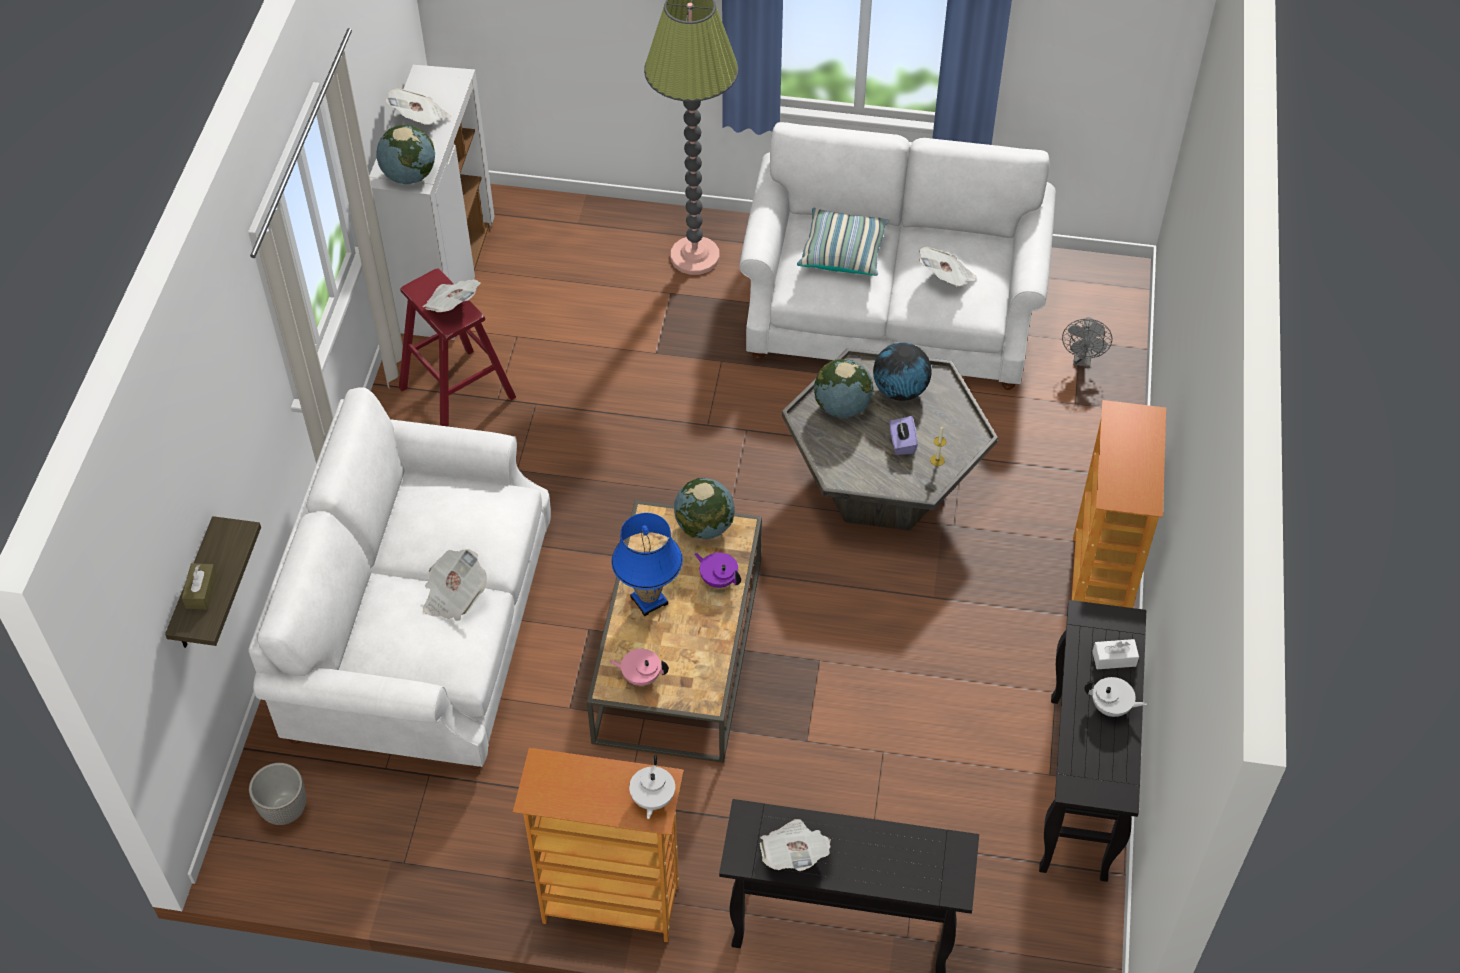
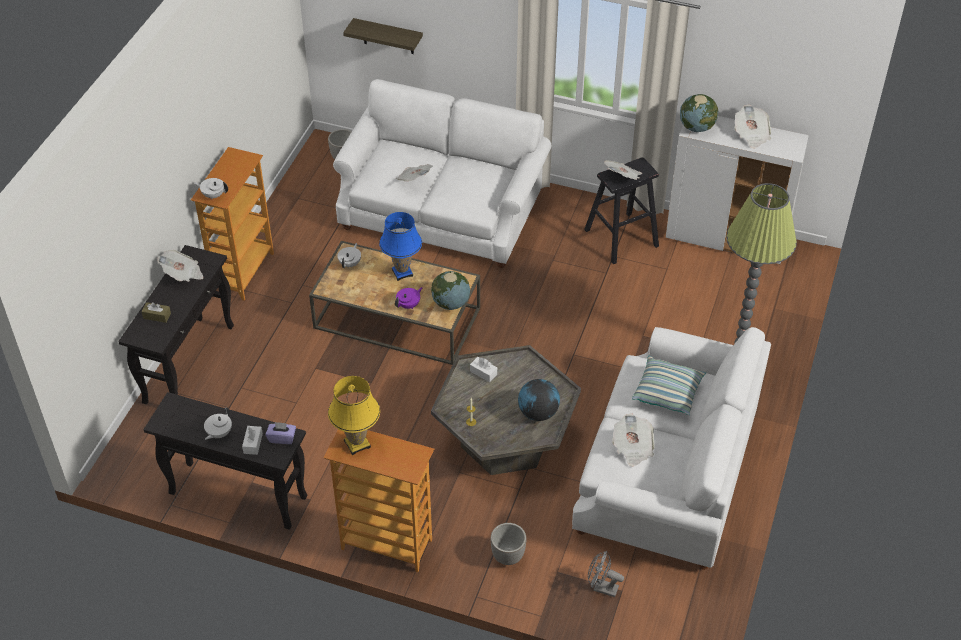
camera: 100 degrees right, 5 degrees down
brown tissue box [182,563,217,610] -> brown tissue box moved to [141,302,171,323]
red stool [399,269,516,427] -> black stool [584,158,659,264]
pink teapot [610,649,669,686] -> white teapot [337,243,361,268]
globe [814,359,874,418] -> none
purple tissue box [890,416,918,455] -> purple tissue box moved to [266,422,296,444]
none -> yellow table lamp [328,376,380,455]
none -> white tissue box [470,357,497,382]
none -> planter [490,523,527,565]

